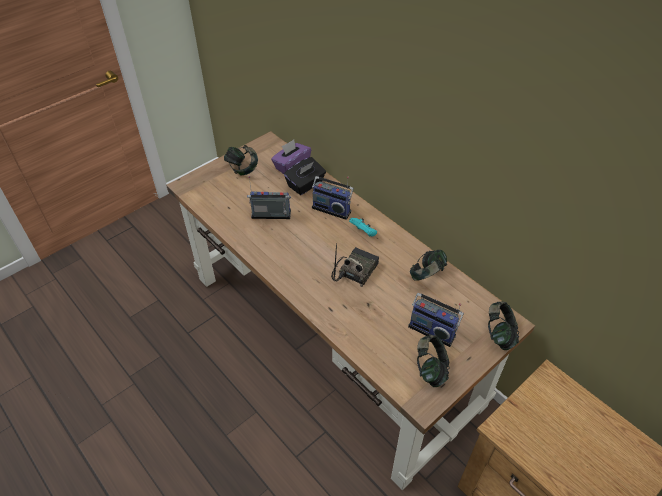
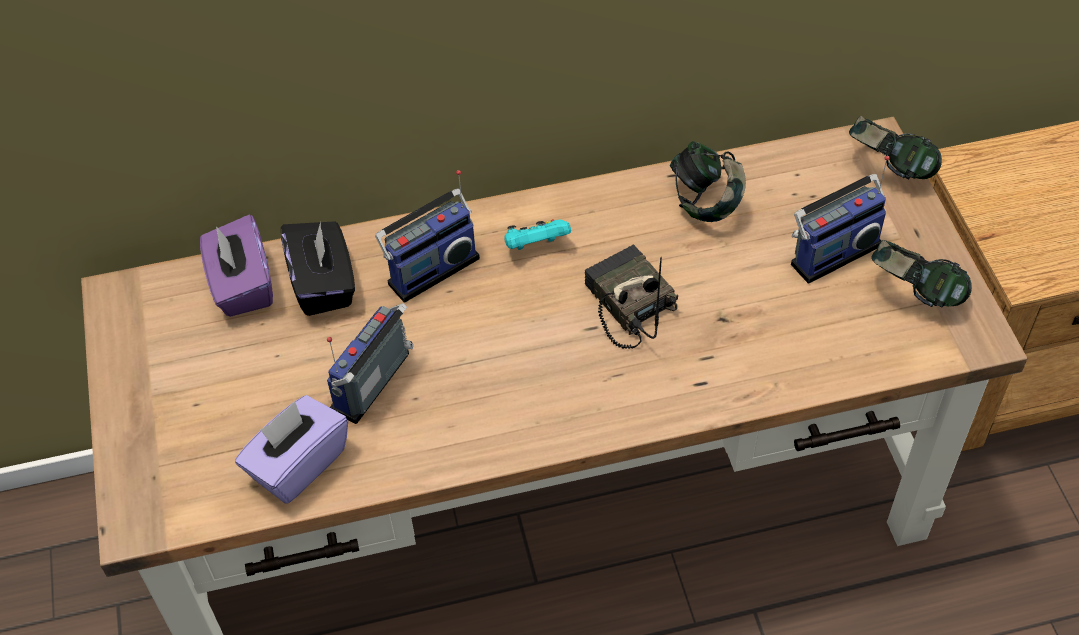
camera: 60 degrees left, 5 degrees up
headphones [224,145,258,176] -> none
none -> purple tissue box [235,395,348,504]

